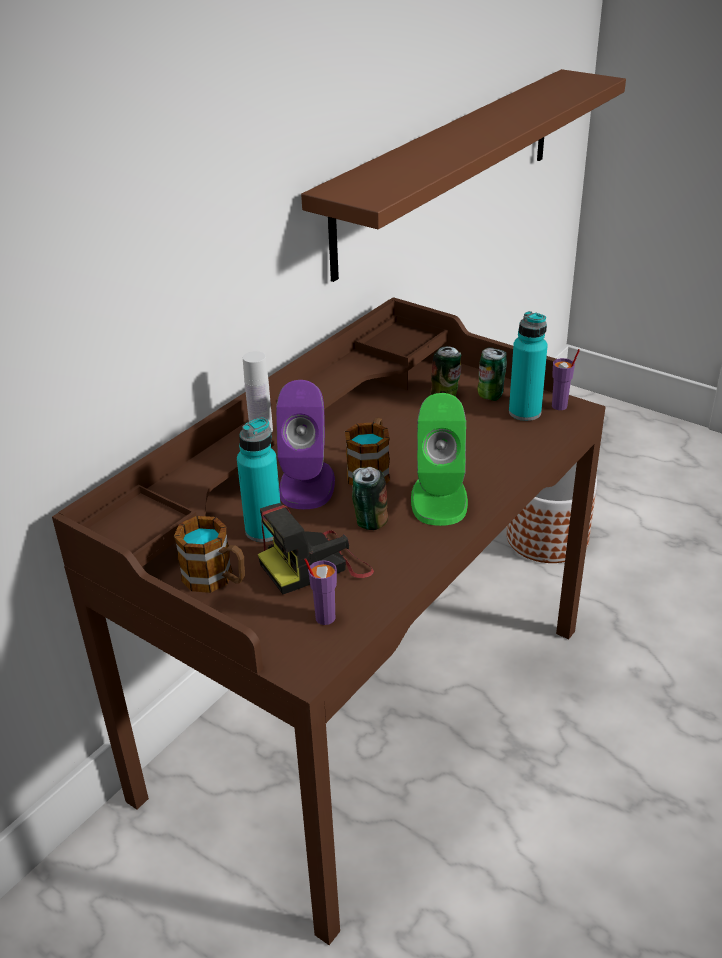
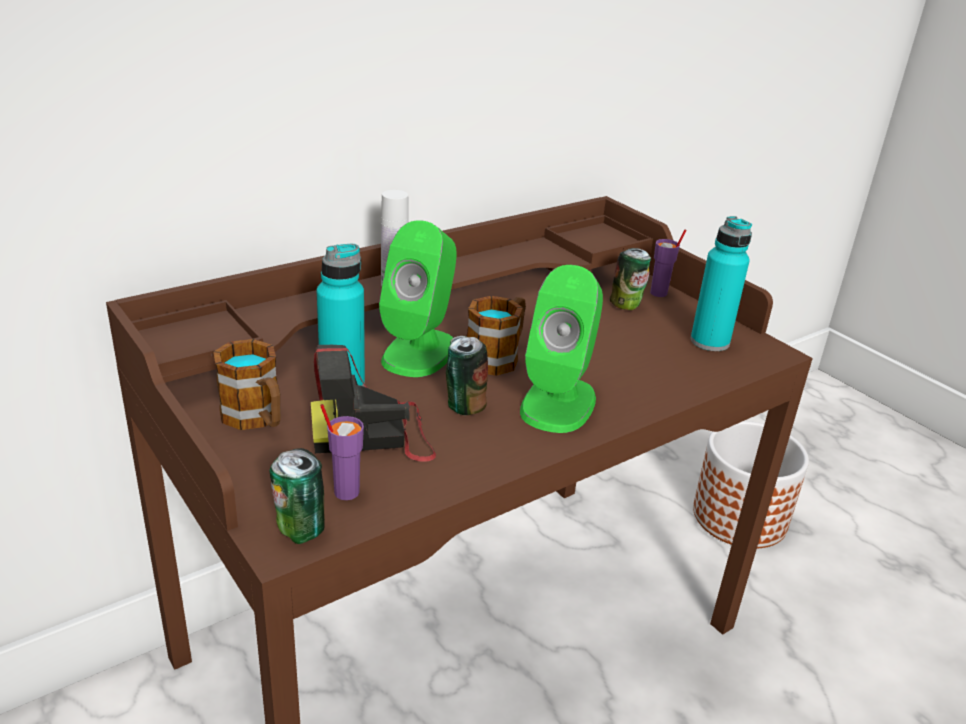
camera: 15 degrees right, 5 degrees down
purple speaker [276,380,335,509] -> green speaker [379,220,457,377]
brown shelf [301,69,626,282] -> none
can [477,347,507,401] -> can moved to [270,448,325,544]
purple cup [552,349,580,410] -> purple cup moved to [650,230,687,297]

